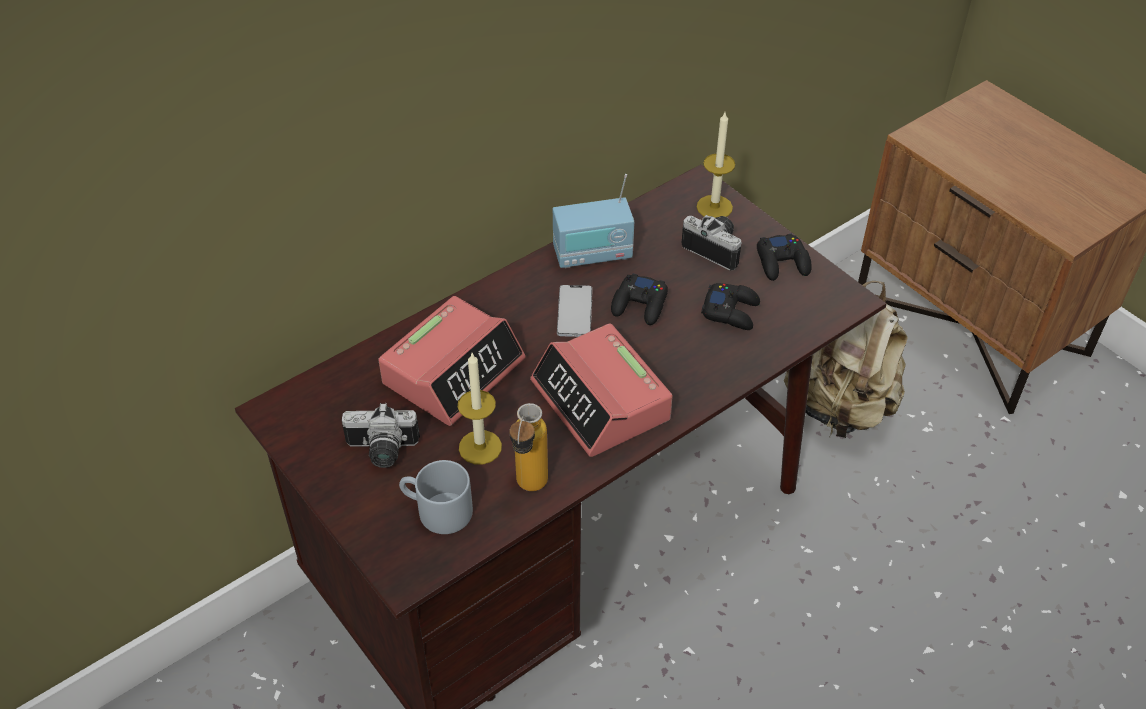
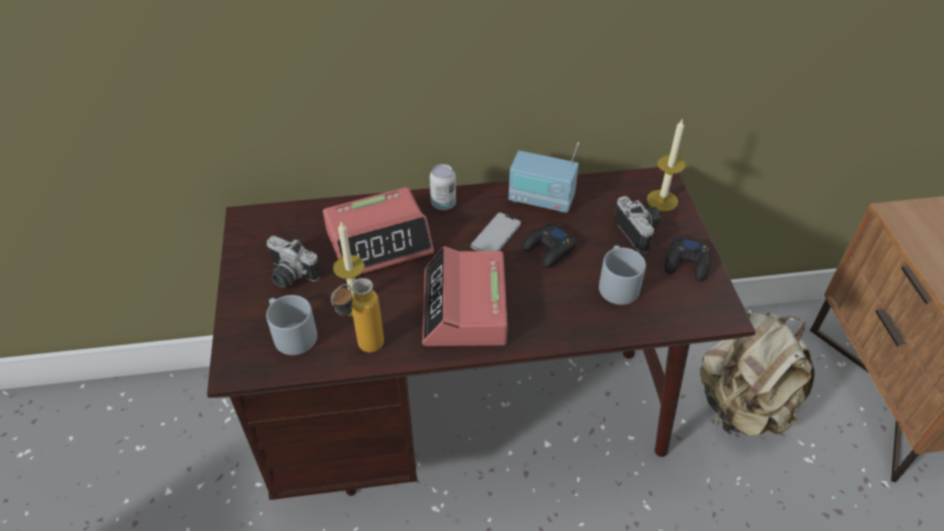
camera: 30 degrees right, 0 degrees up
black game controller [701,283,760,330] -> grey mug [599,245,646,305]
none -> can [430,164,456,210]

